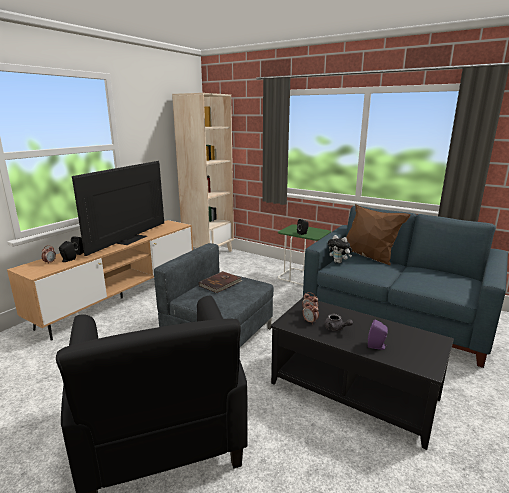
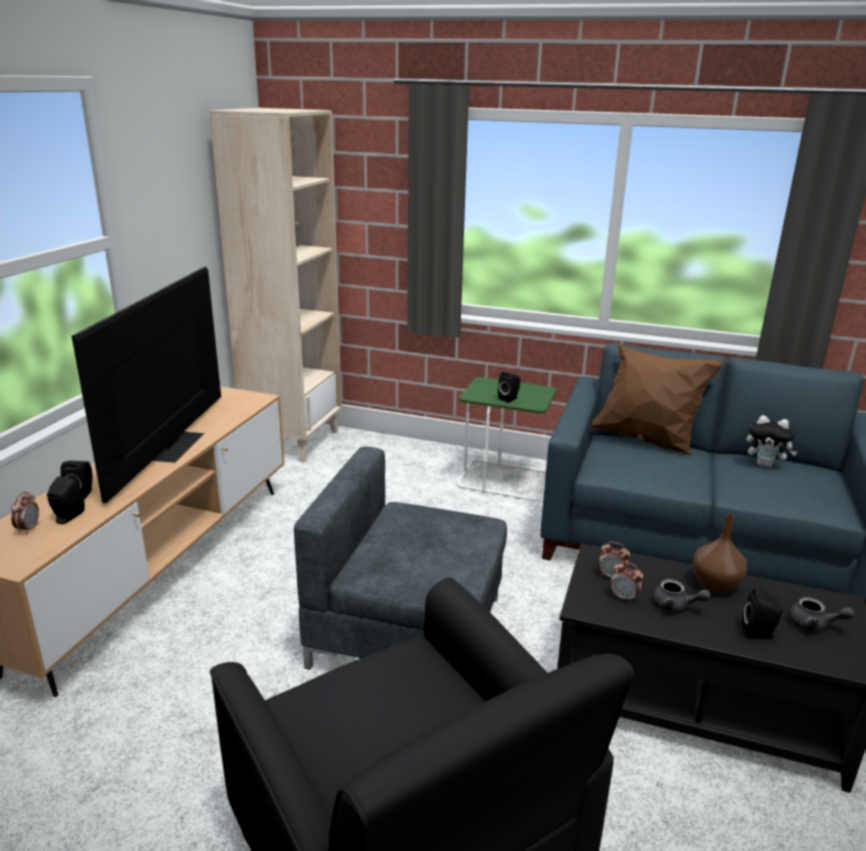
camera: 15 degrees left, 5 degrees up
brown book [199,271,243,293] -> none
plush toy [328,235,352,263] -> plush toy moved to [746,415,797,468]
purple speaker [368,319,388,350] -> black speaker [742,588,783,639]
none -> brown vase [693,514,747,594]
none -> grey teapot [789,597,855,631]

